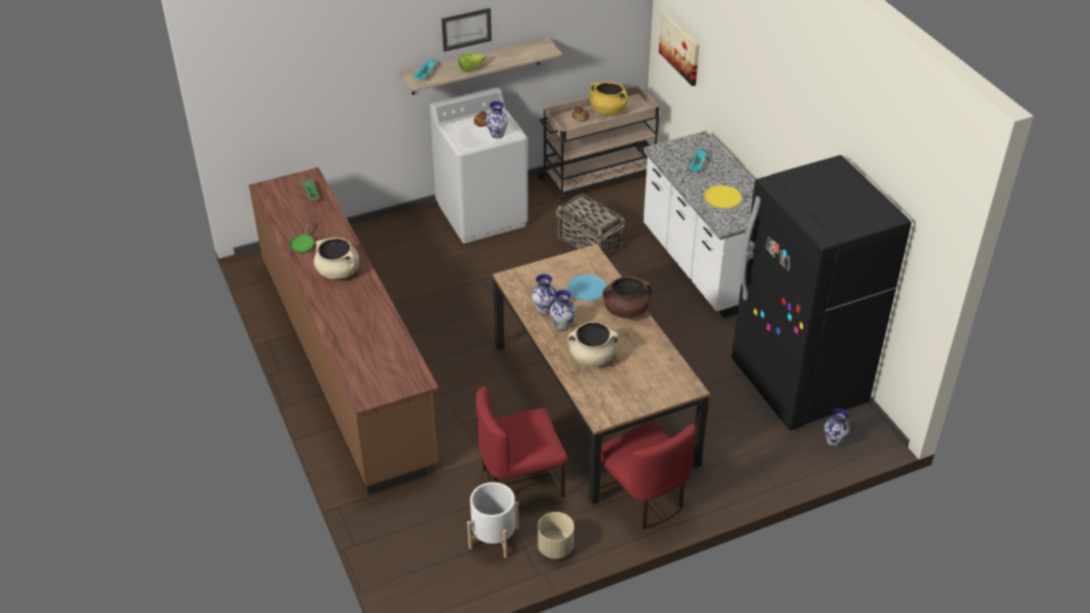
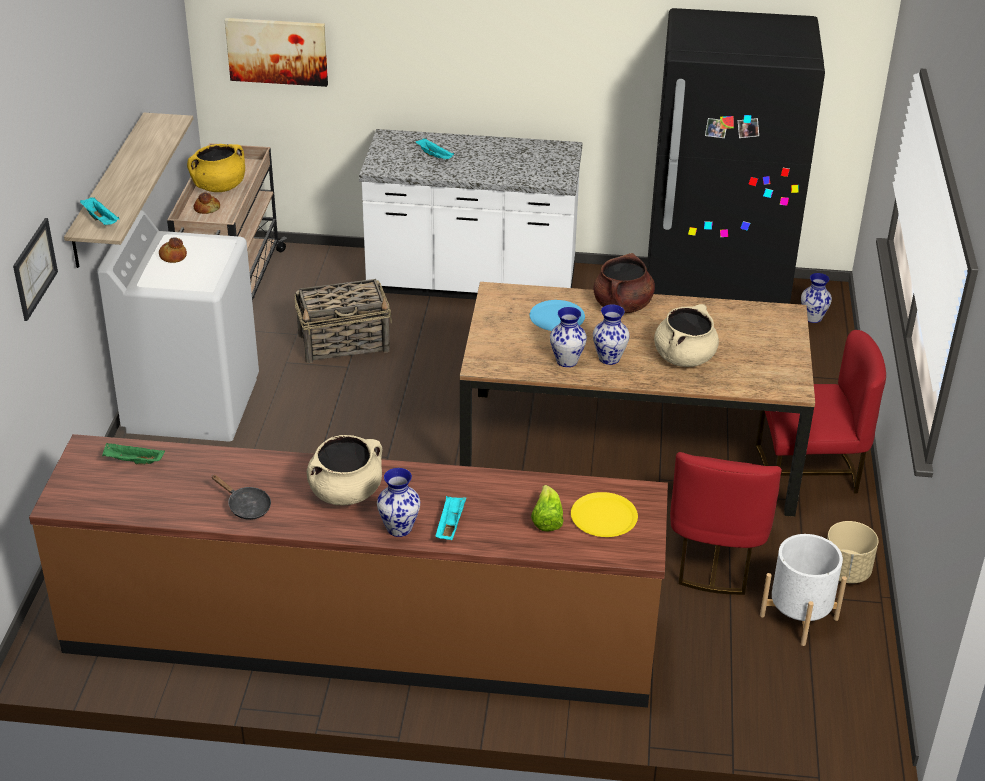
camera: 60 degrees left, 5 degrees down
green frying pan [290,221,314,253] -> black frying pan [212,475,271,520]
picture [442,8,492,52] -> picture moved to [13,218,58,321]
lettuce [458,54,486,72] -> lettuce moved to [531,485,564,532]
vase [486,101,508,138] -> vase moved to [377,468,420,537]
yellow plate [704,185,742,208] -> yellow plate moved to [571,492,638,537]
none -> turquoise tray [435,496,467,540]

